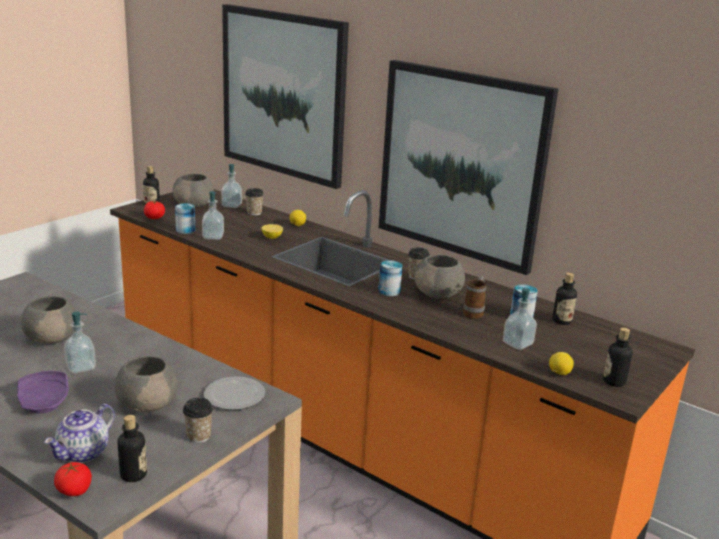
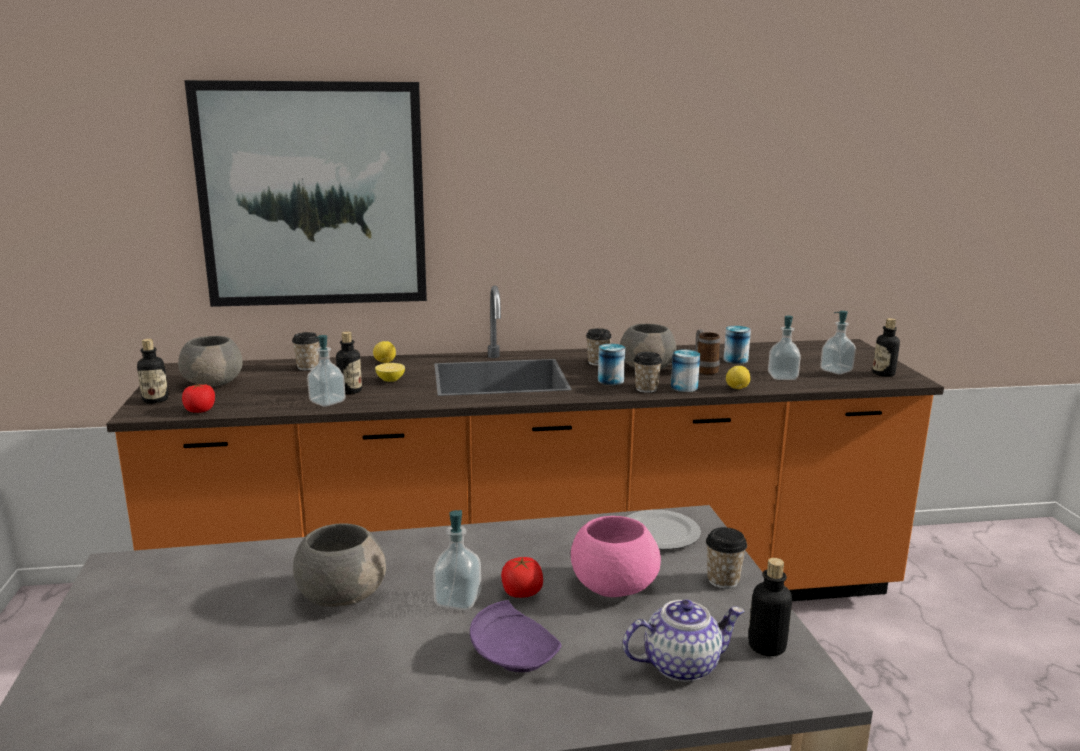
camera: 45 degrees left, 5 degrees down
teapot [44,404,115,463] -> teapot turned 90 degrees counterclockwise [623,600,745,682]
tomato [54,462,92,496] -> tomato moved to [501,557,543,598]
grey bowl [115,356,178,412] -> pink bowl [571,516,661,597]
can [175,203,195,234] -> can moved to [671,350,700,392]
soap dispenser [221,164,242,208] -> soap dispenser moved to [820,311,856,374]
picture [379,60,558,275] -> none
lemon [549,352,574,375] -> lemon moved to [726,366,750,389]
bottle [552,273,577,325] -> bottle moved to [336,331,362,394]
none -> cup [634,352,662,393]

